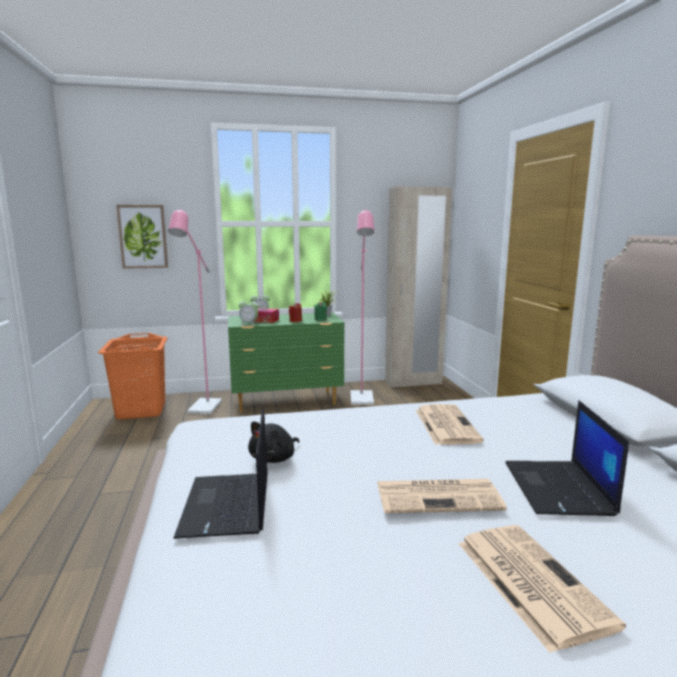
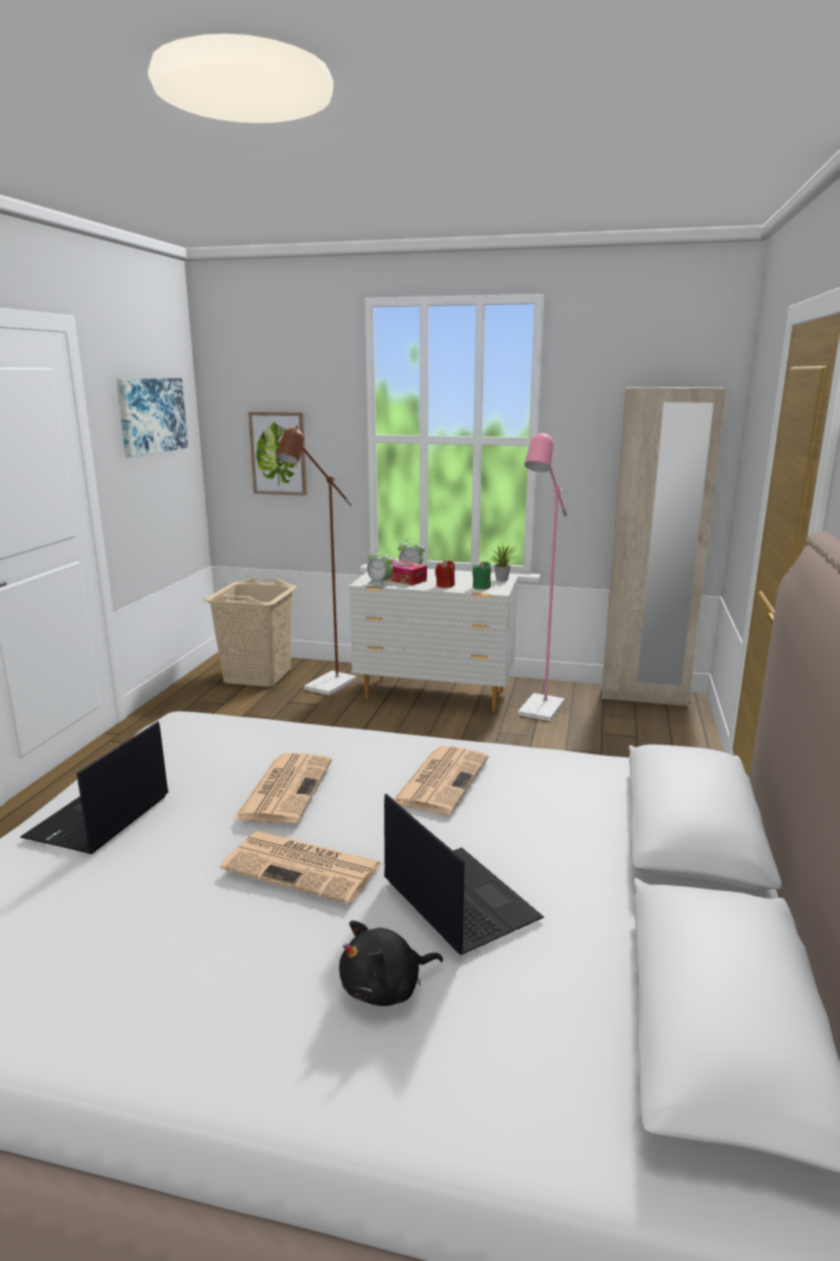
camera: 25 degrees right, 5 degrees up
orange laundry basket [98,333,168,419] -> beige laundry basket [204,578,297,687]
pink floor lamp [168,208,222,414] -> brown floor lamp [276,426,356,695]
green dresser [228,312,344,412] -> white dresser [349,571,518,712]
black plush toy [248,421,299,463] -> black plush toy moved to [339,921,443,1006]
newspaper [459,525,626,653] -> newspaper moved to [234,753,332,824]
laptop [505,400,629,516] -> laptop turned 120 degrees clockwise [384,794,544,955]
none -> picture [116,378,188,457]

